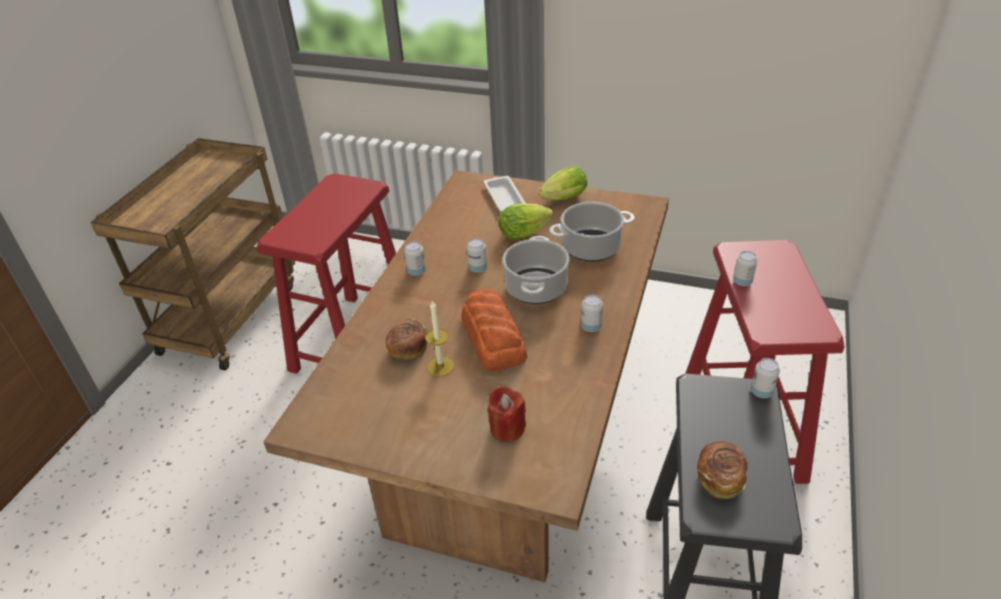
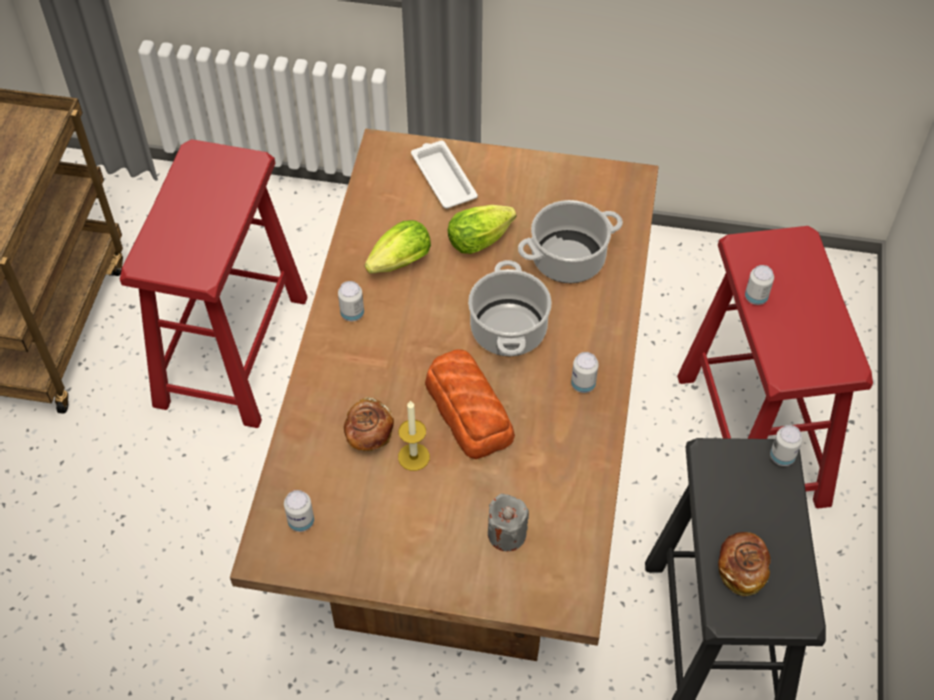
camera: 10 degrees left, 15 degrees up
can [467,238,487,273] -> can moved to [284,490,314,532]
red candle [488,385,526,442] -> grey candle [488,494,529,551]
lettuce [539,166,587,200] -> lettuce moved to [365,220,431,274]

